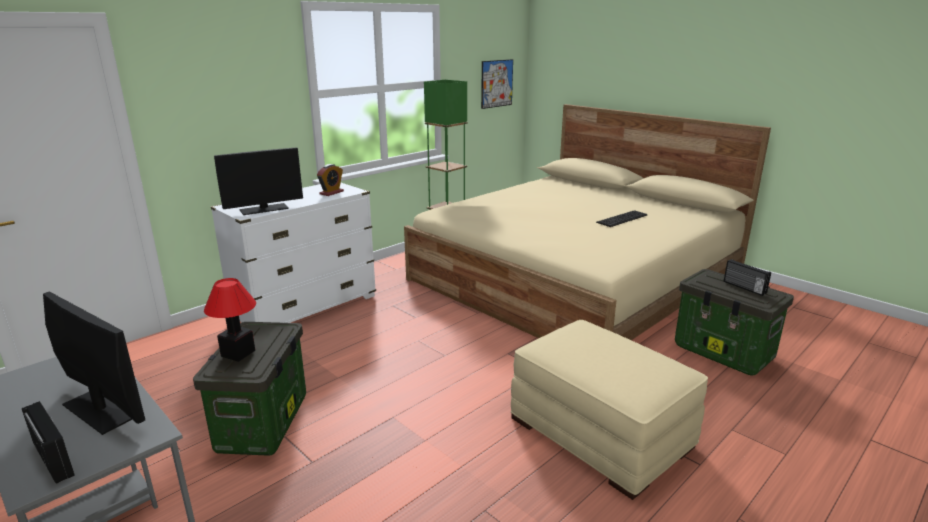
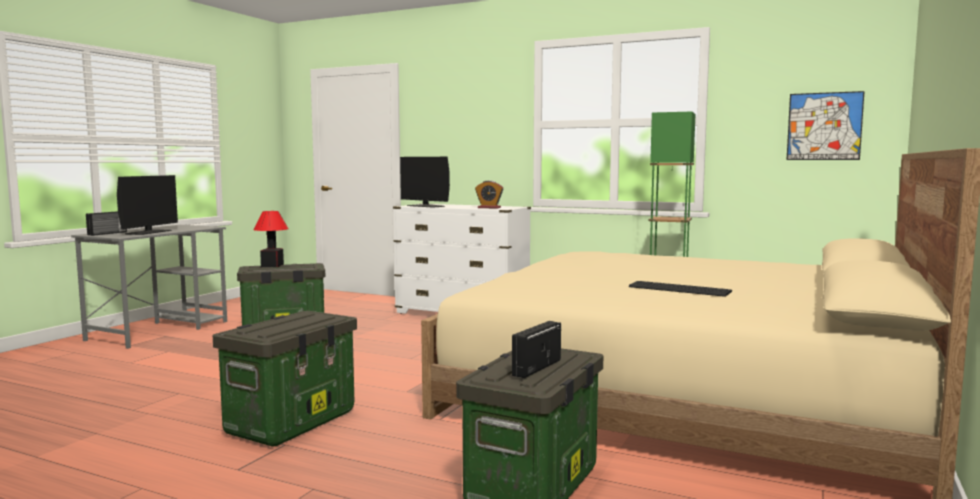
camera: 70 degrees right, 15 degrees down
beige ottoman [511,320,708,500] -> storage box [213,311,357,447]

